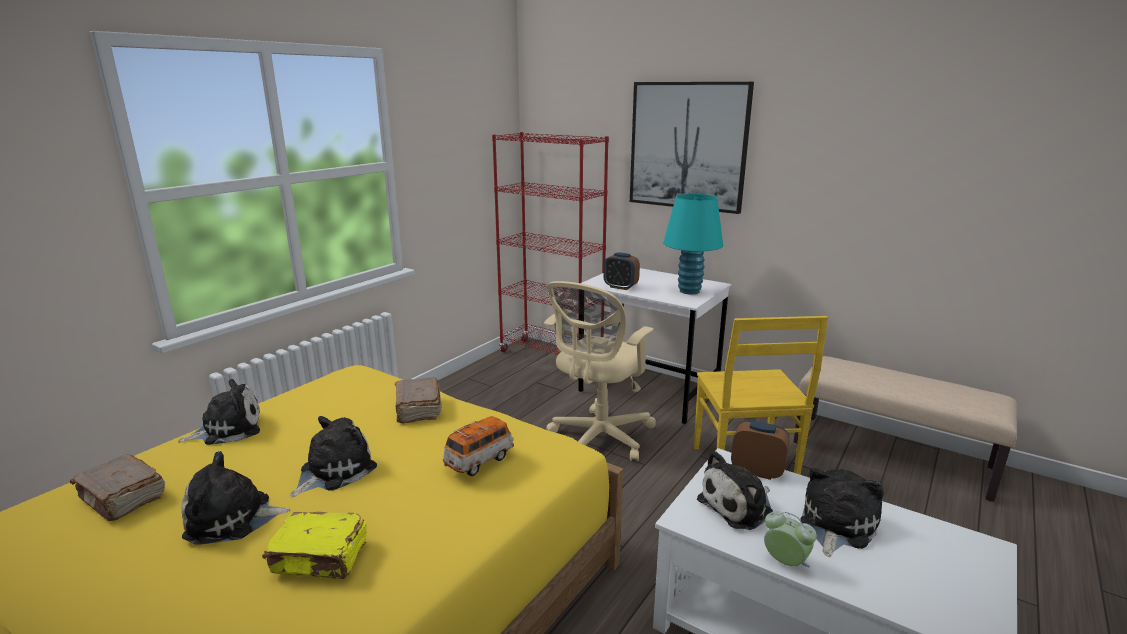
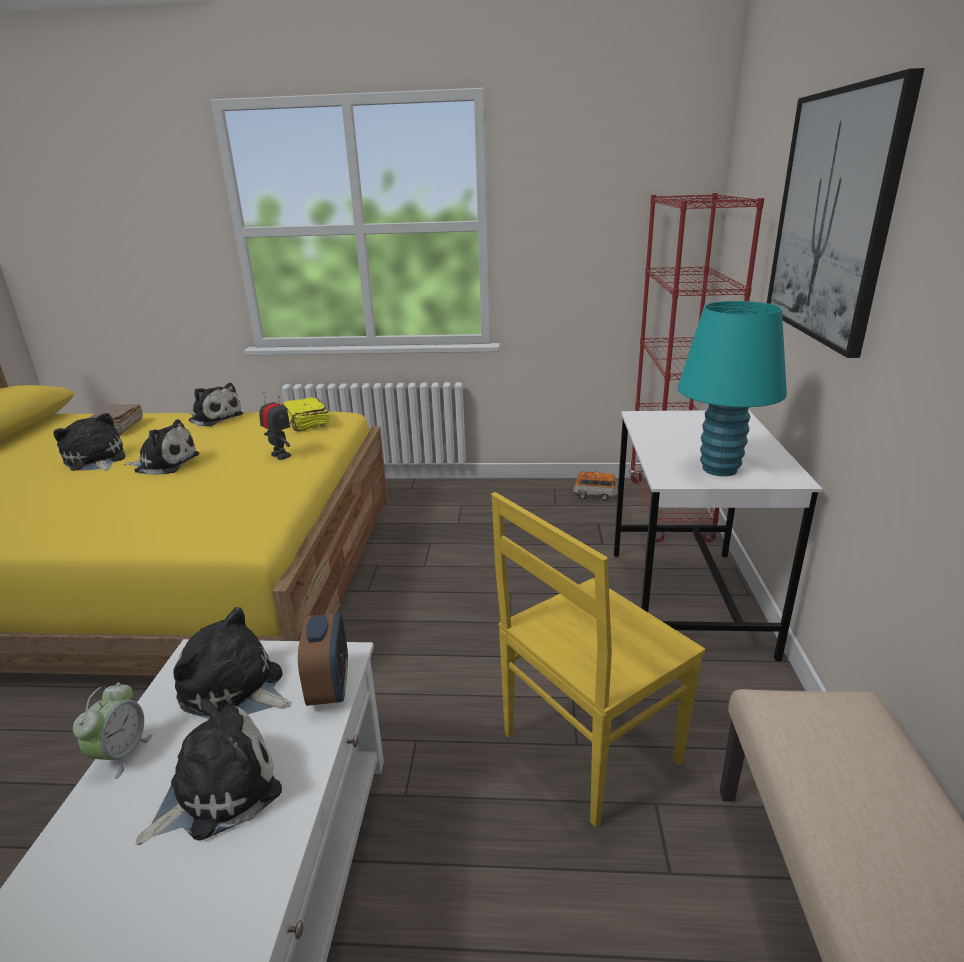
camera: 60 degrees right, 5 degrees up
yellow book [262,512,367,579] -> yellow book moved to [282,397,330,431]
brown book [395,377,442,423] -> toy robot [259,391,291,460]
toy car [443,416,514,476] -> toy car moved to [573,470,618,501]
beige office chair [544,281,656,461] -> none
alarm clock [603,252,640,290] -> none
plush toy [801,468,884,557] -> plush toy turned 45 degrees counterclockwise [135,698,282,845]

